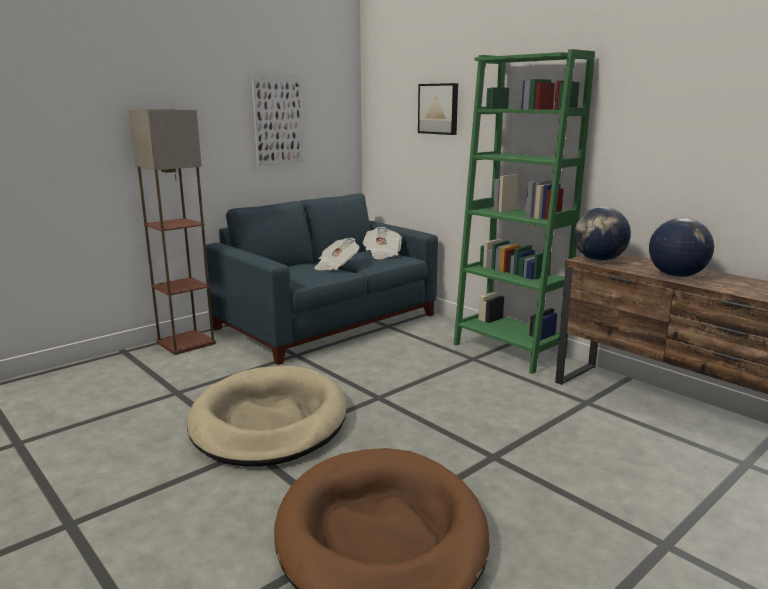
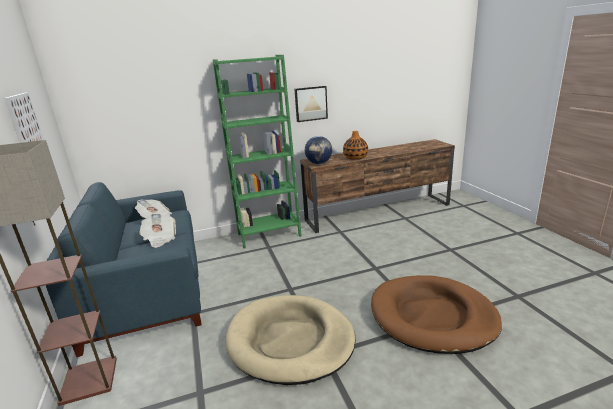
camera: 65 degrees left, 5 degrees up
picture [418,83,458,135] -> picture moved to [294,86,328,122]
globe [649,218,714,277] -> vase [343,131,368,160]

